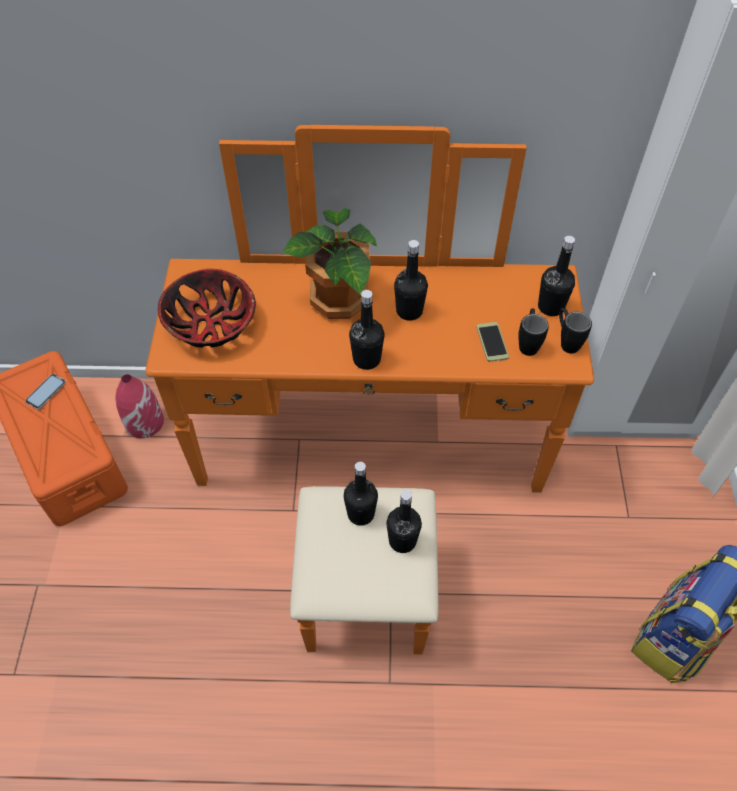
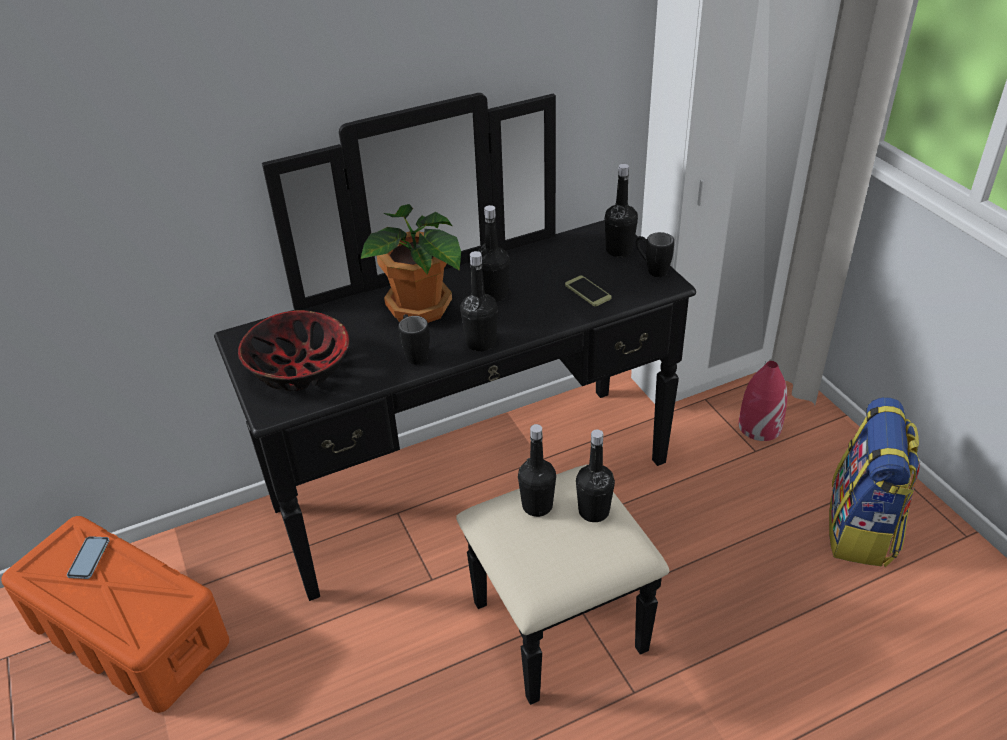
camera: 25 degrees left, 15 degrees down
red vase [115,374,164,438] -> red vase moved to [738,361,787,441]
orange dresser [145,125,594,654] -> black dresser [214,93,696,705]
black mug [518,308,549,356] -> black mug moved to [398,314,430,365]

